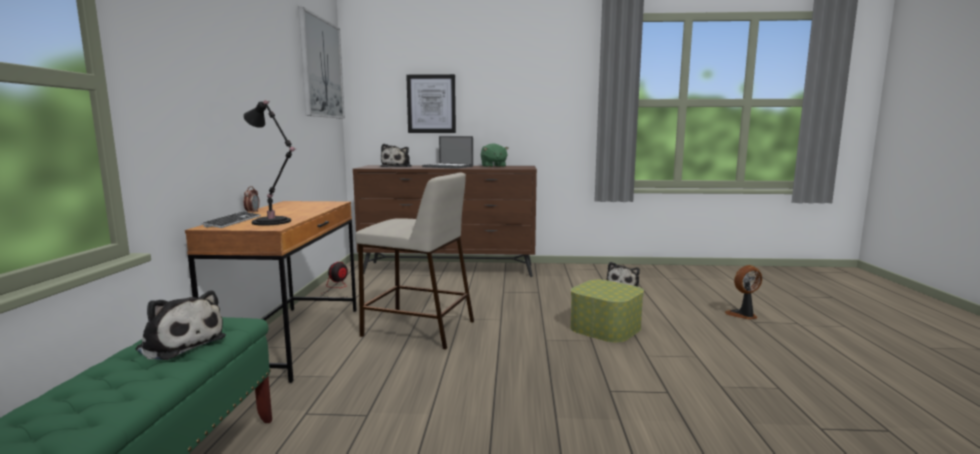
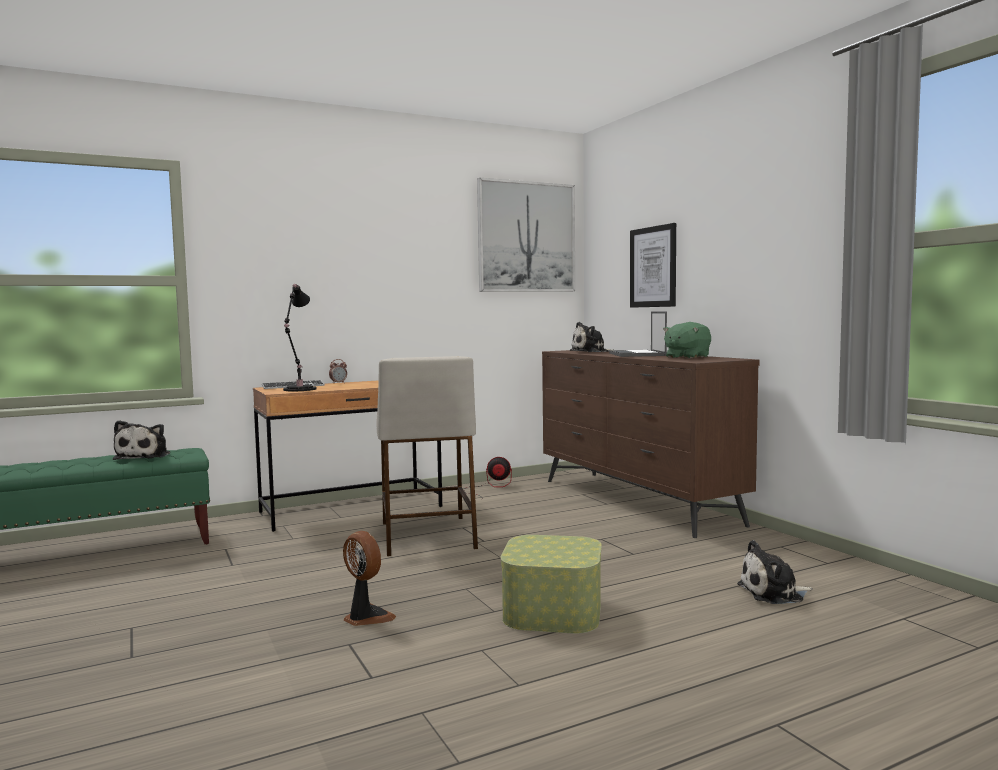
camera: 60 degrees right, 5 degrees down
fan [725,265,762,320] -> fan moved to [343,531,396,626]

